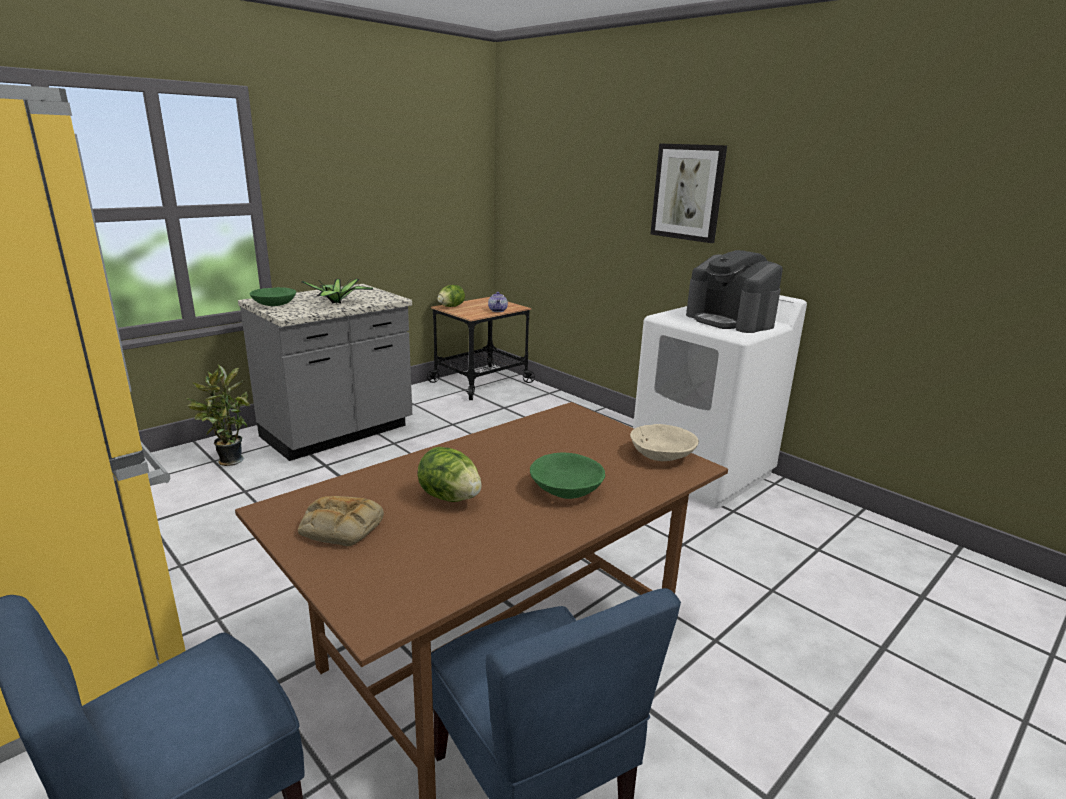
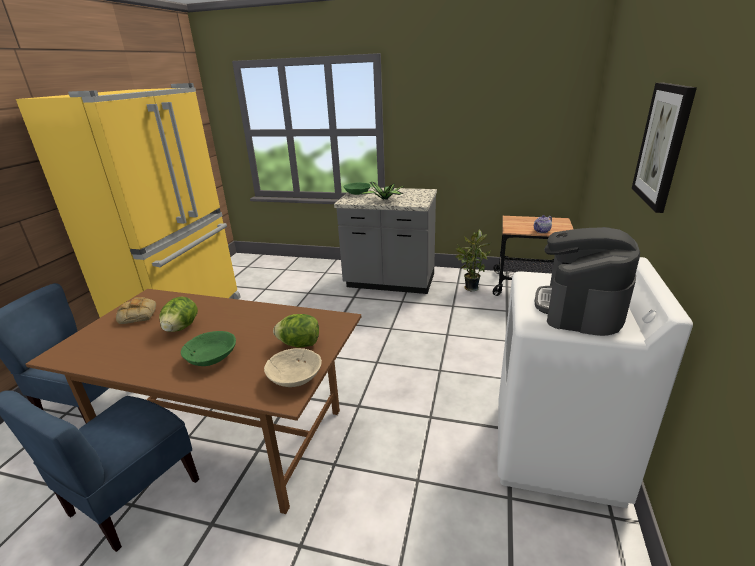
camera: 60 degrees right, 5 degrees up
potted plant [187,365,250,466] -> potted plant moved to [455,229,491,291]
lettuce [437,285,465,307] -> lettuce moved to [273,314,319,348]

